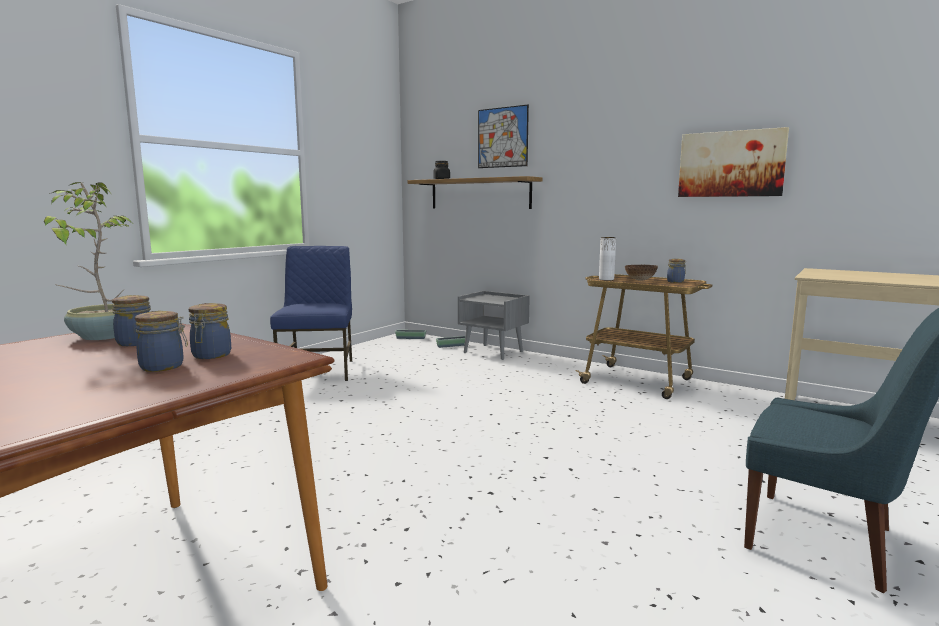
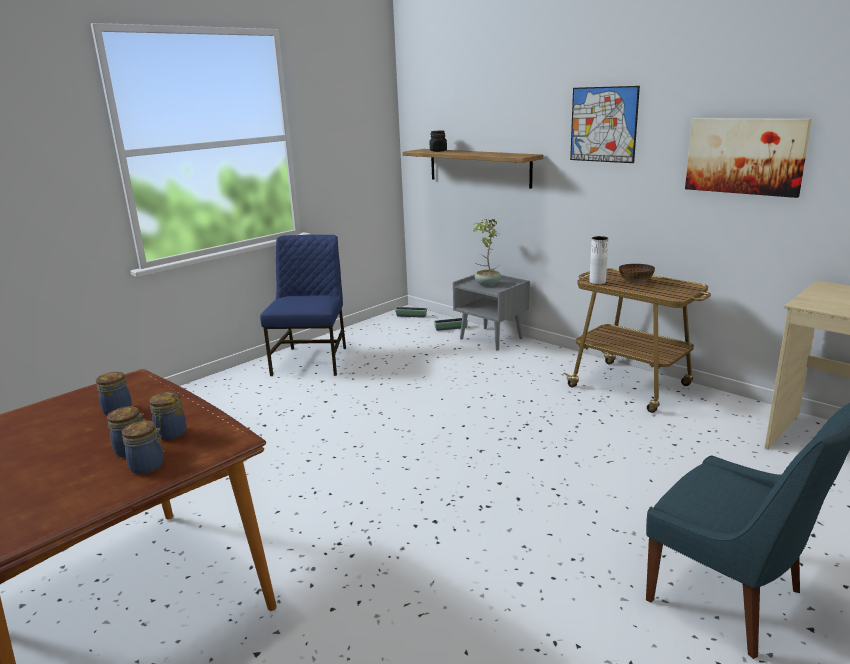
camera: 10 degrees right, 10 degrees up
potted plant [44,182,132,340] -> potted plant moved to [473,219,501,287]
picture [478,105,529,168] -> picture moved to [570,86,640,163]
jar [667,259,686,283] -> jar moved to [122,421,166,474]

